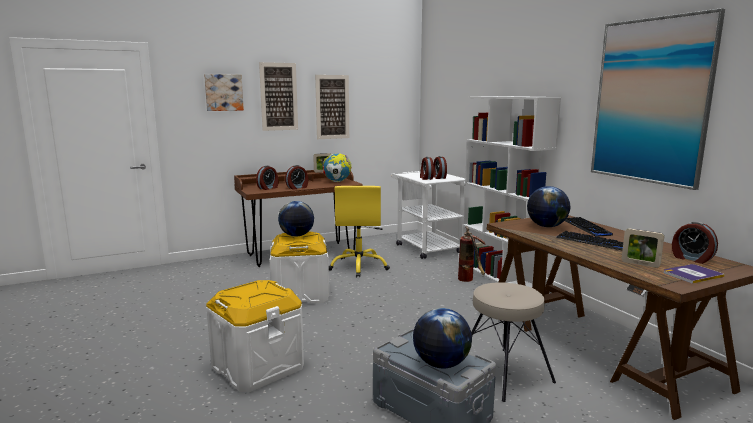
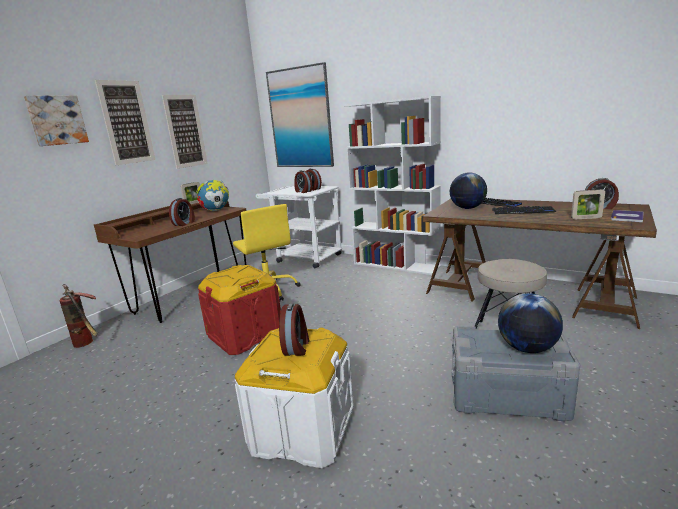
camera: 30 degrees left, 5 degrees up
alarm clock [256,165,278,190] -> alarm clock moved to [279,303,309,356]
white storage box [270,232,329,303] -> red storage box [198,265,281,355]
globe [278,201,314,237] -> none
fire extinguisher [458,226,485,282] -> fire extinguisher moved to [60,284,98,348]
picture [591,8,725,190] -> picture moved to [266,62,334,167]

